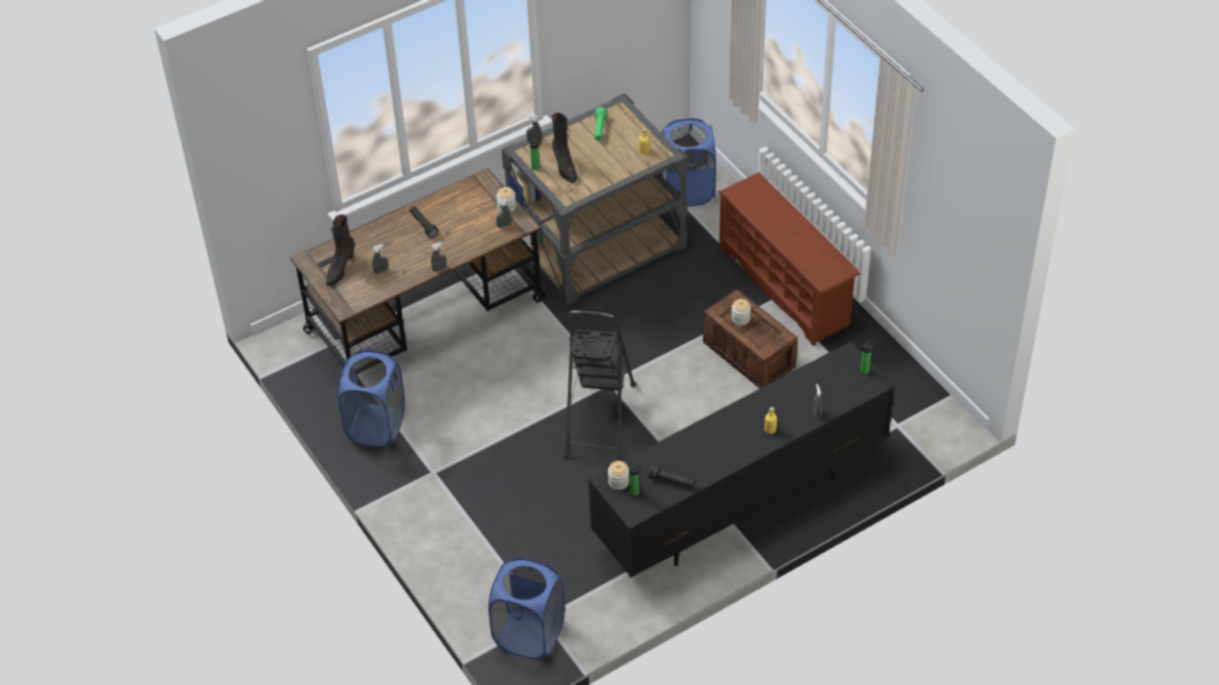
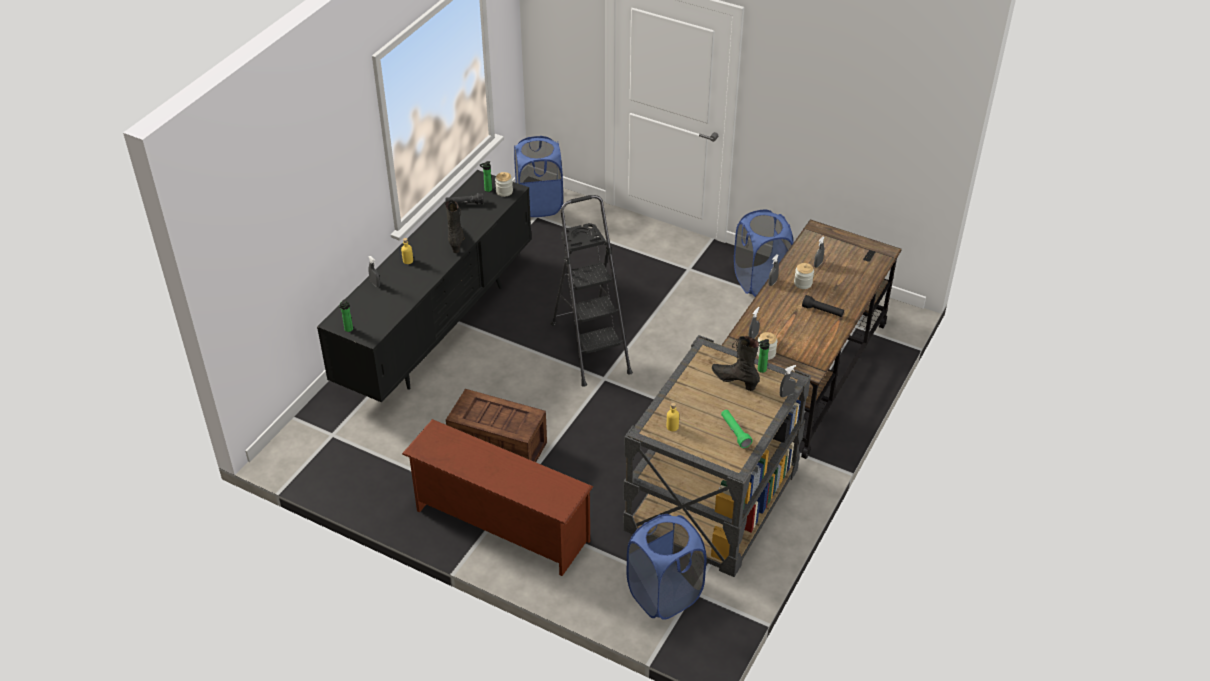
camera: 150 degrees right, 5 degrees down
black boot [326,214,355,286] -> black boot moved to [445,199,464,253]
jar [732,299,751,325] -> jar moved to [794,263,814,289]

